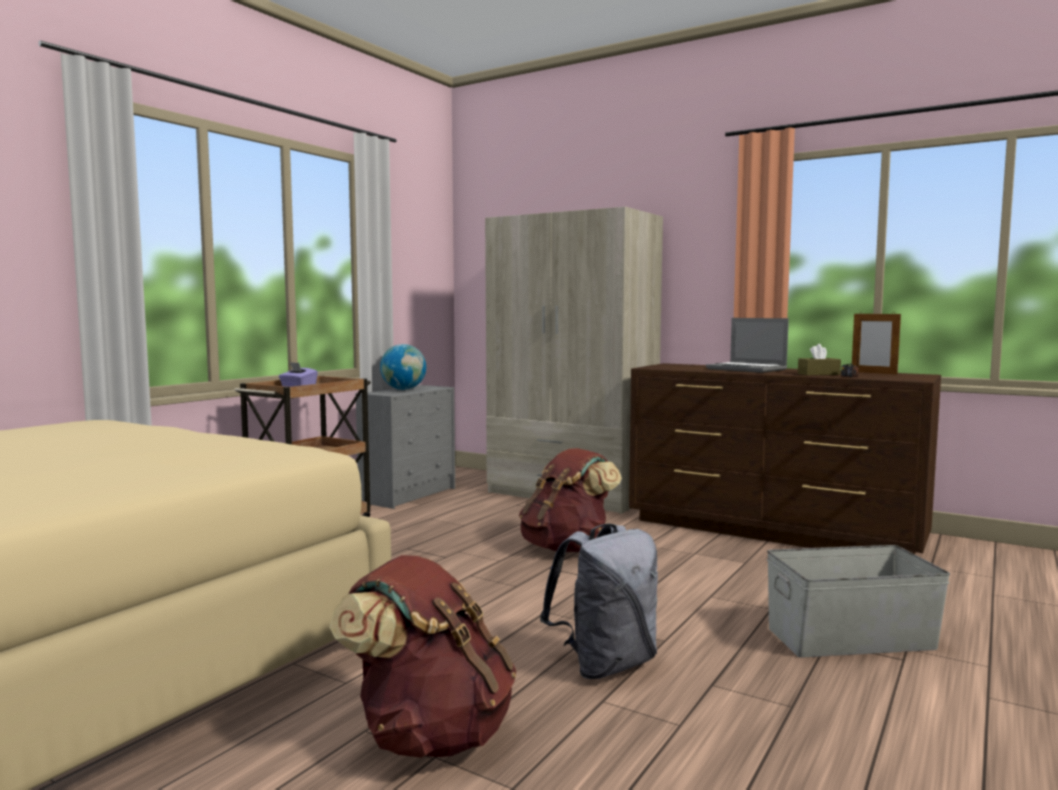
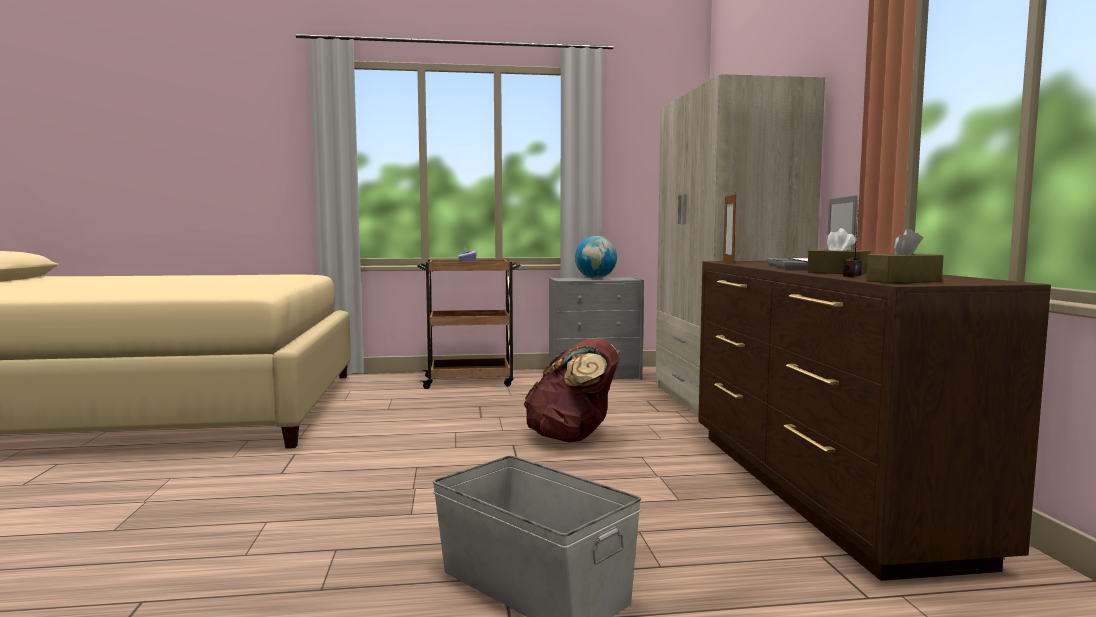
camera: 50 degrees right, 0 degrees up
brown backpack [329,555,516,758] -> none
grey backpack [540,523,658,679] -> none
picture frame [852,313,901,374] -> picture frame moved to [723,193,736,264]
none -> brown tissue box [866,228,944,283]

